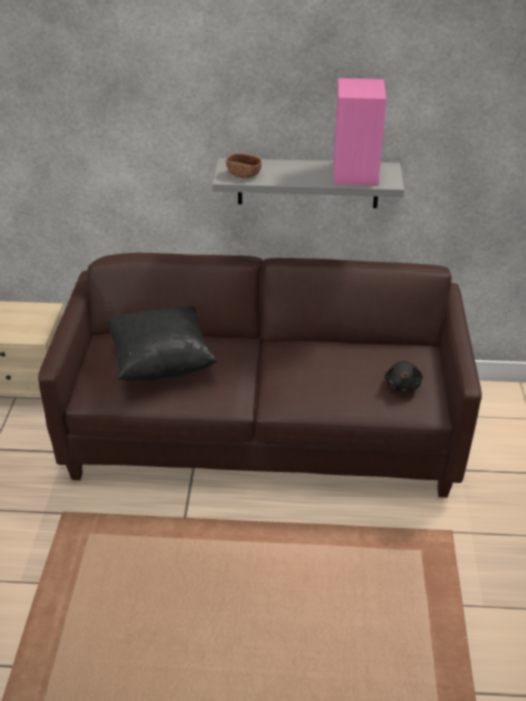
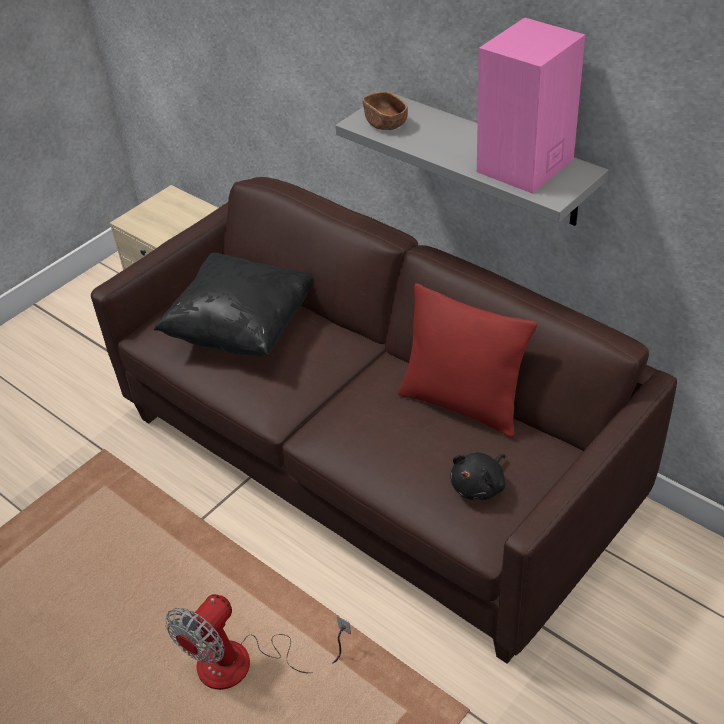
camera: 40 degrees right, 5 degrees up
none -> fan [165,594,351,690]
none -> red pillow [398,283,537,438]

